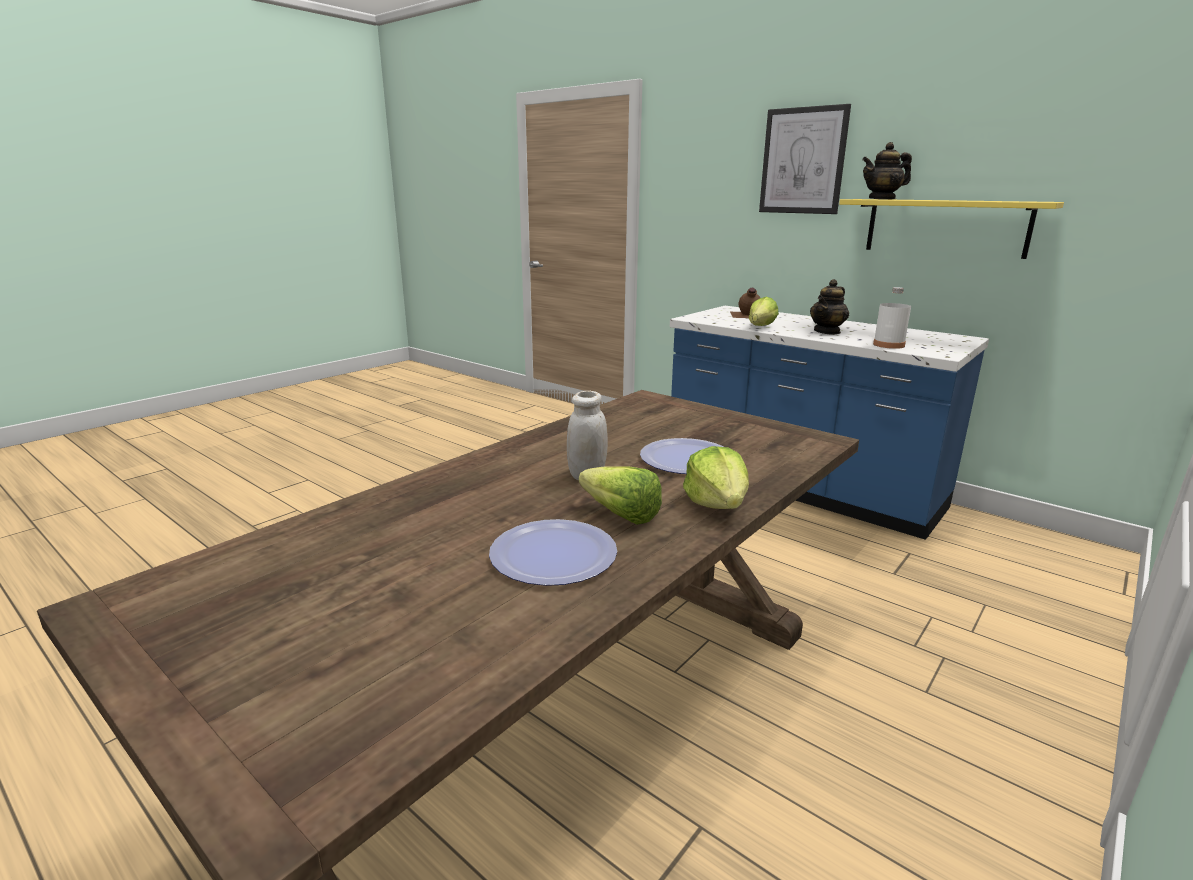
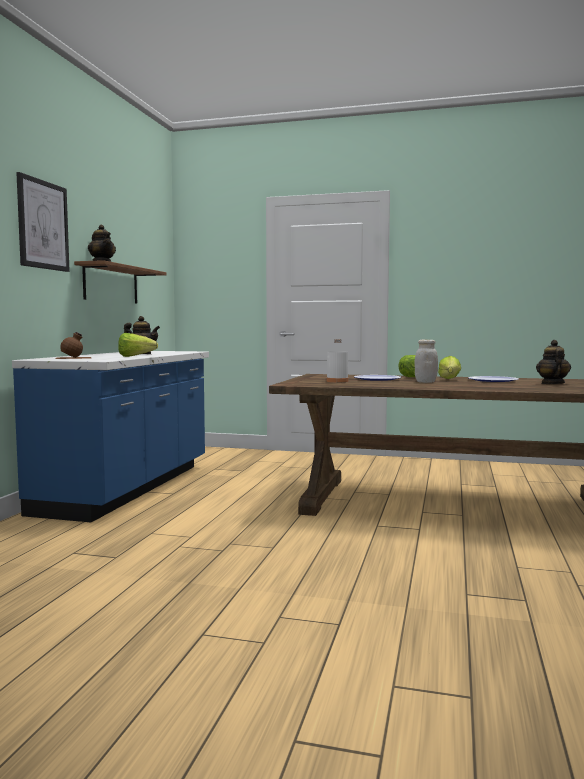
camera: 115 degrees left, 15 degrees down
yellow shelf [839,199,1064,259] -> brown shelf [74,260,166,303]
white bottle [873,287,911,349] -> white bottle moved to [327,339,349,382]
none -> teapot [536,340,571,384]

